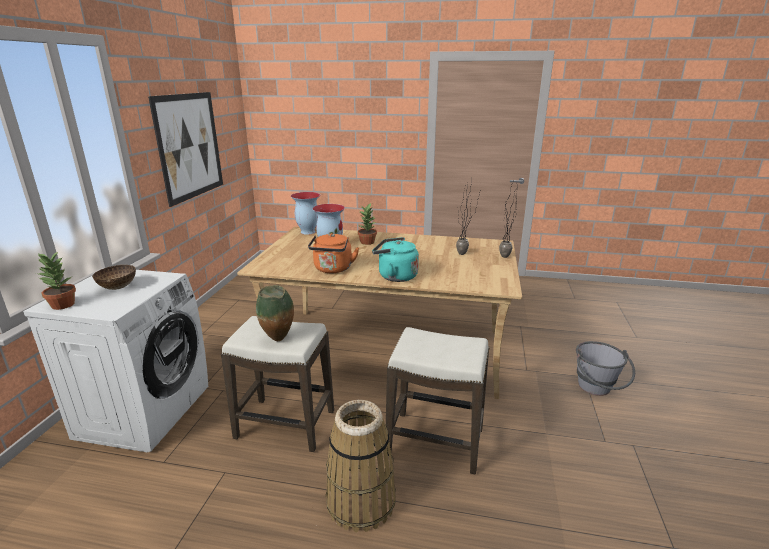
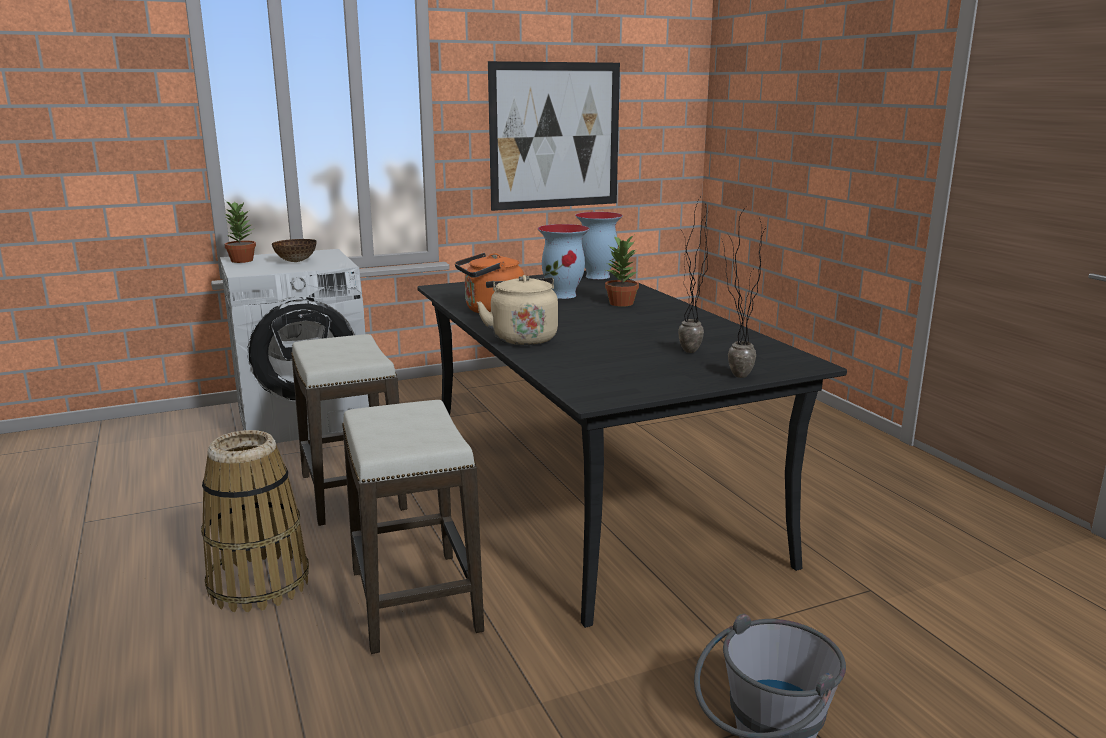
camera: 55 degrees right, 5 degrees down
beige dining table [237,227,522,399] -> black dining table [417,270,847,628]
vase [256,285,294,341] -> none
turquoise kettle [372,237,419,282] -> beige kettle [476,275,558,345]

